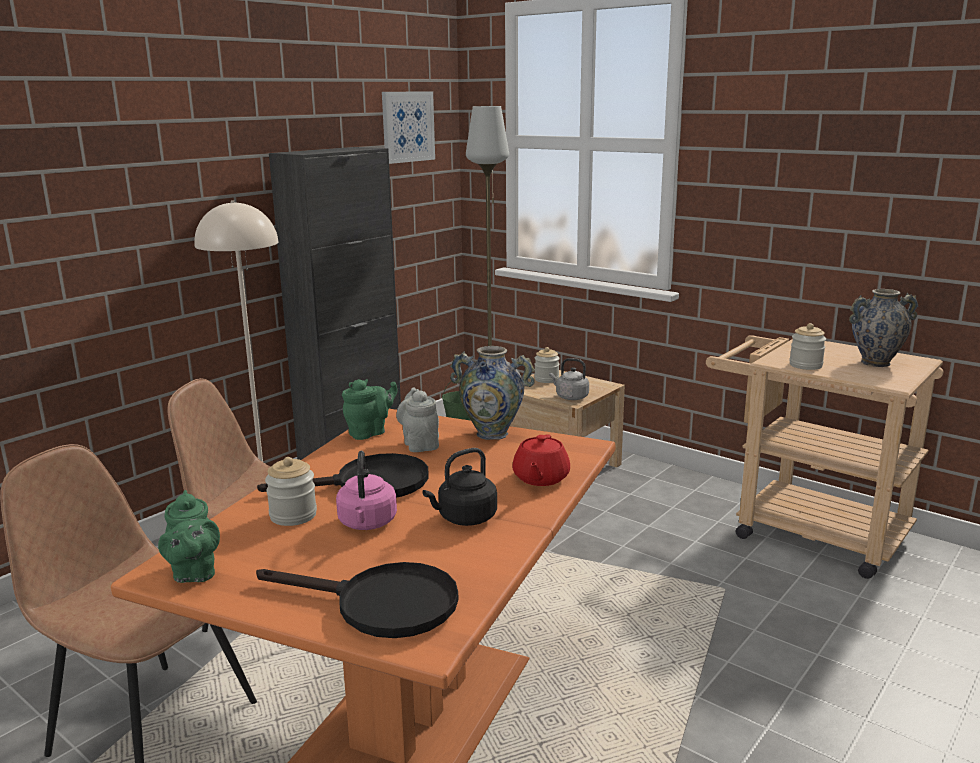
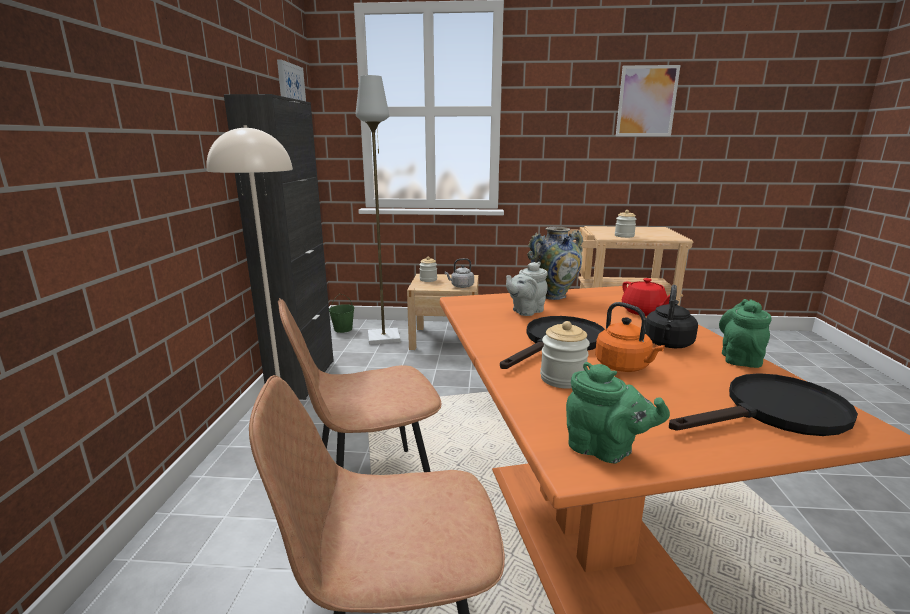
camera: 35 degrees left, 0 degrees up
pink kettle [336,451,397,530] -> orange kettle [595,302,665,372]
green teapot [342,379,397,440] -> green teapot moved to [719,299,772,368]
grey teapot [396,388,439,452] -> grey teapot turned 75 degrees counterclockwise [506,262,548,316]
vase [849,289,918,367] -> none
none -> picture [616,65,680,136]

